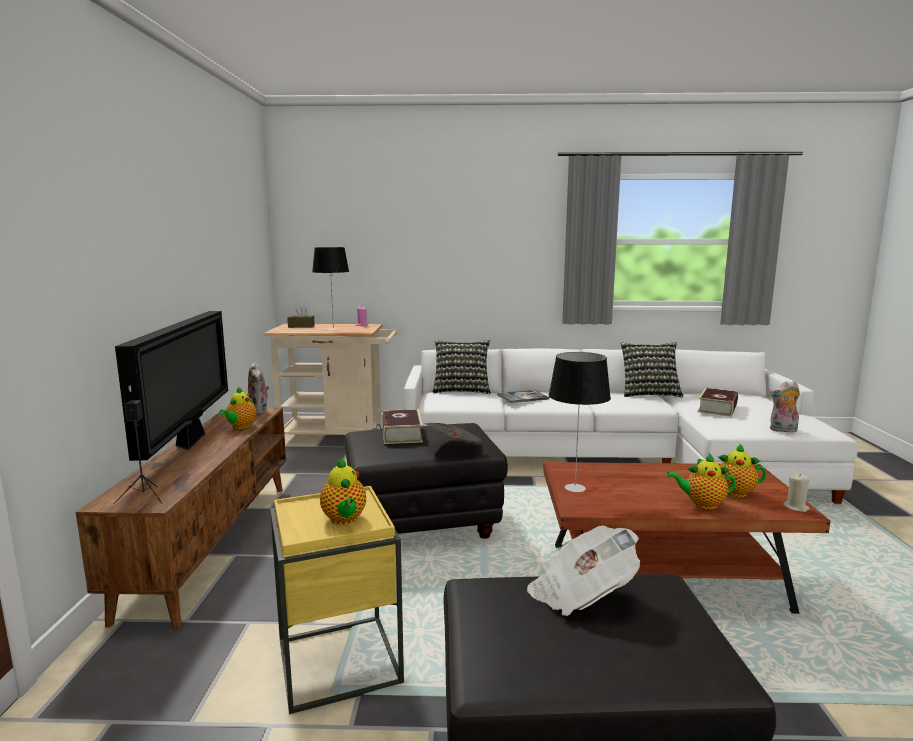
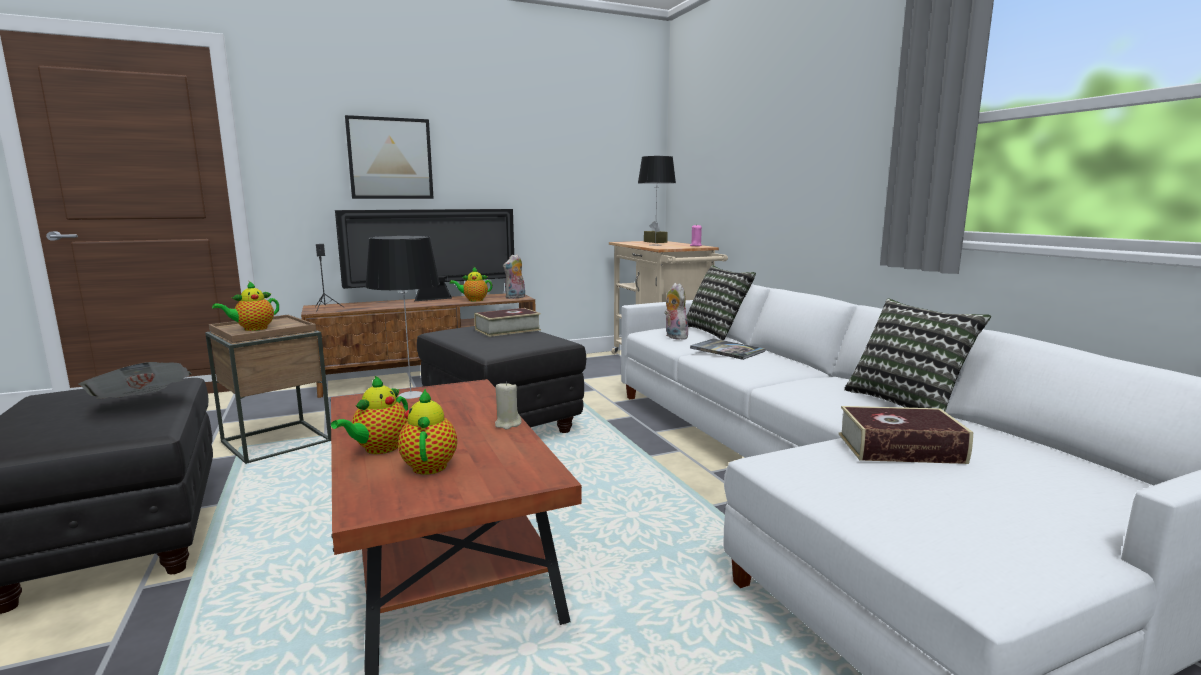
camera: 65 degrees right, 0 degrees up
yellow side table [270,486,404,714] -> brown side table [205,315,331,464]
newspaper [424,423,483,442] -> none
teapot [666,453,736,509] -> teapot turned 135 degrees counterclockwise [331,376,408,454]
plush toy [770,381,800,432] -> plush toy moved to [664,283,688,340]
beige candle [783,474,810,512] -> beige candle moved to [495,381,522,429]
none -> picture [345,115,434,199]

